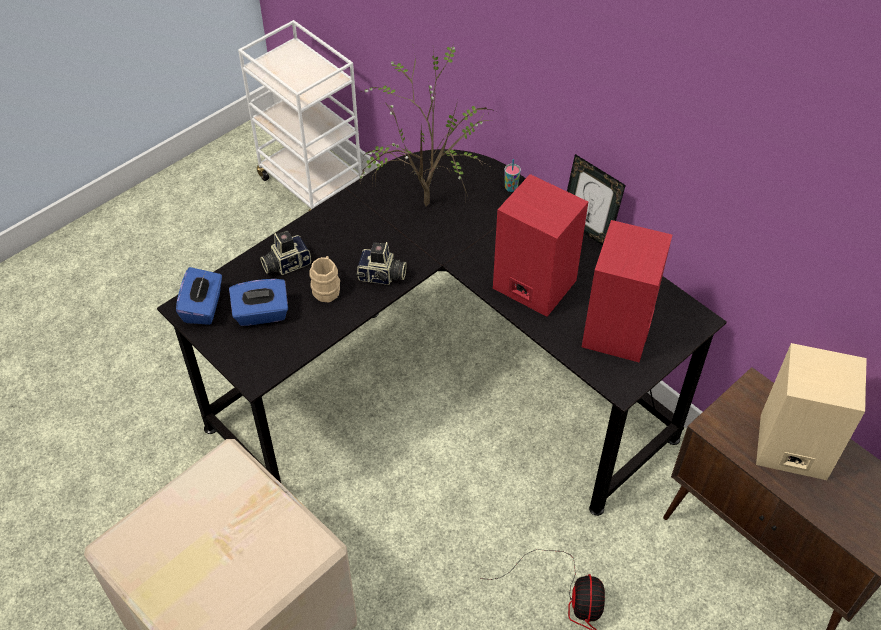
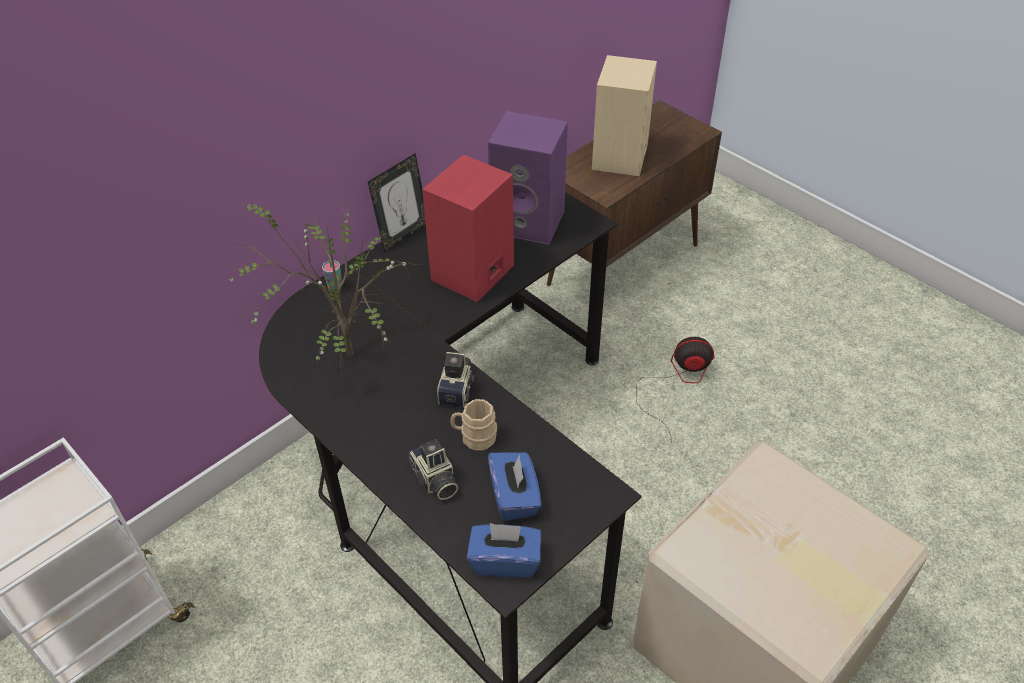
camera: 90 degrees left, 5 degrees down
red speaker [582,220,672,363] -> purple speaker [488,111,568,245]

